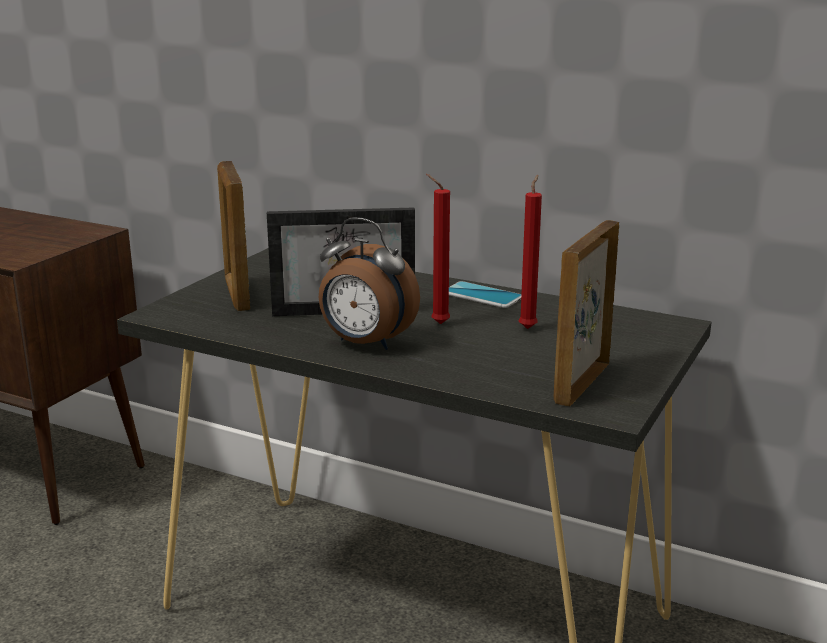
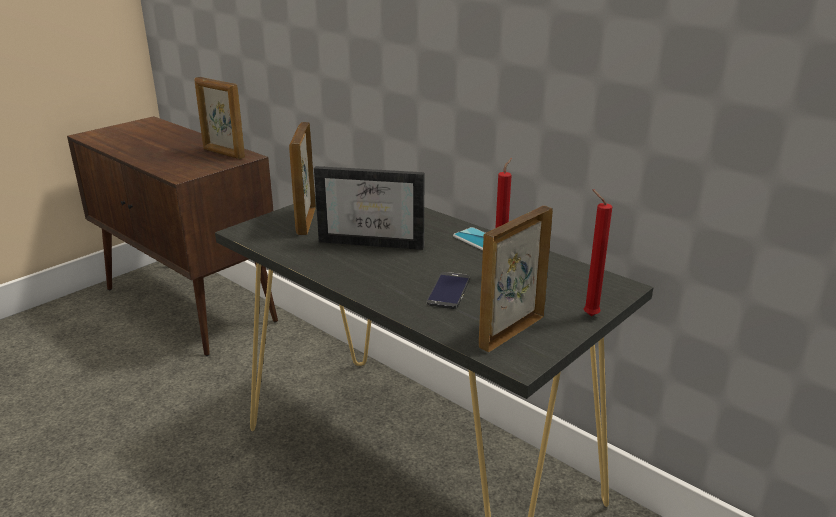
camera: 15 degrees right, 5 degrees up
alarm clock [319,217,420,350] -> none
red candle [426,174,450,324] -> red candle moved to [584,189,612,316]
none -> picture frame [194,77,245,159]
none -> phone [427,272,470,309]

